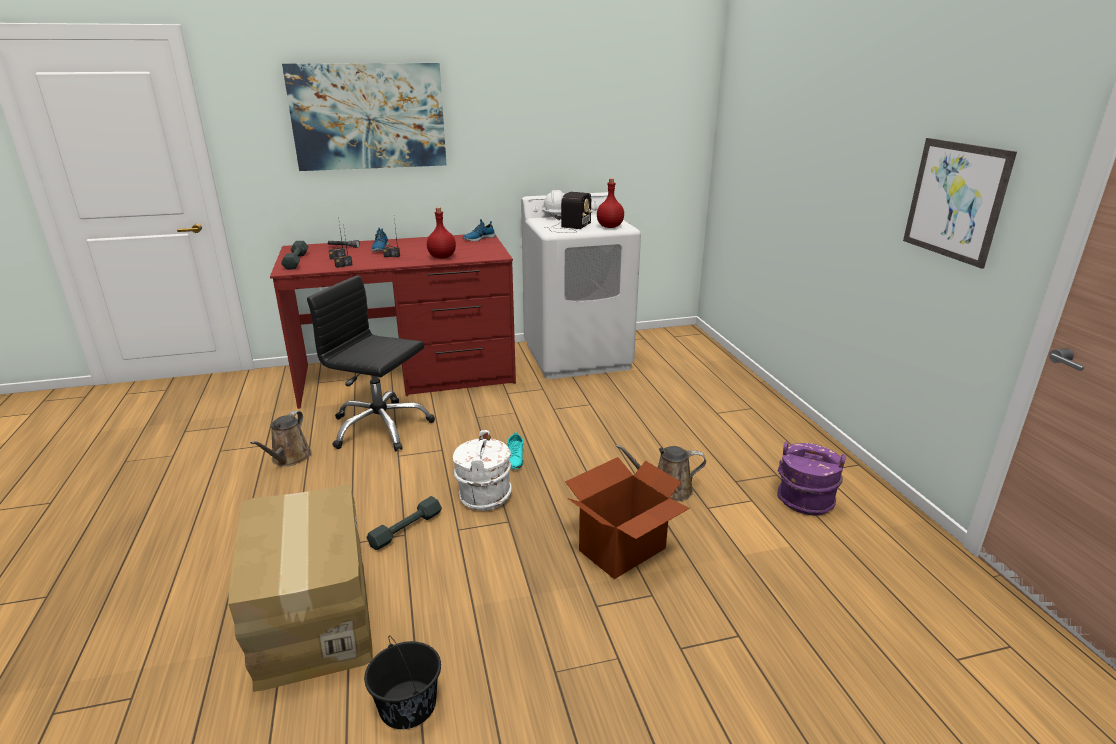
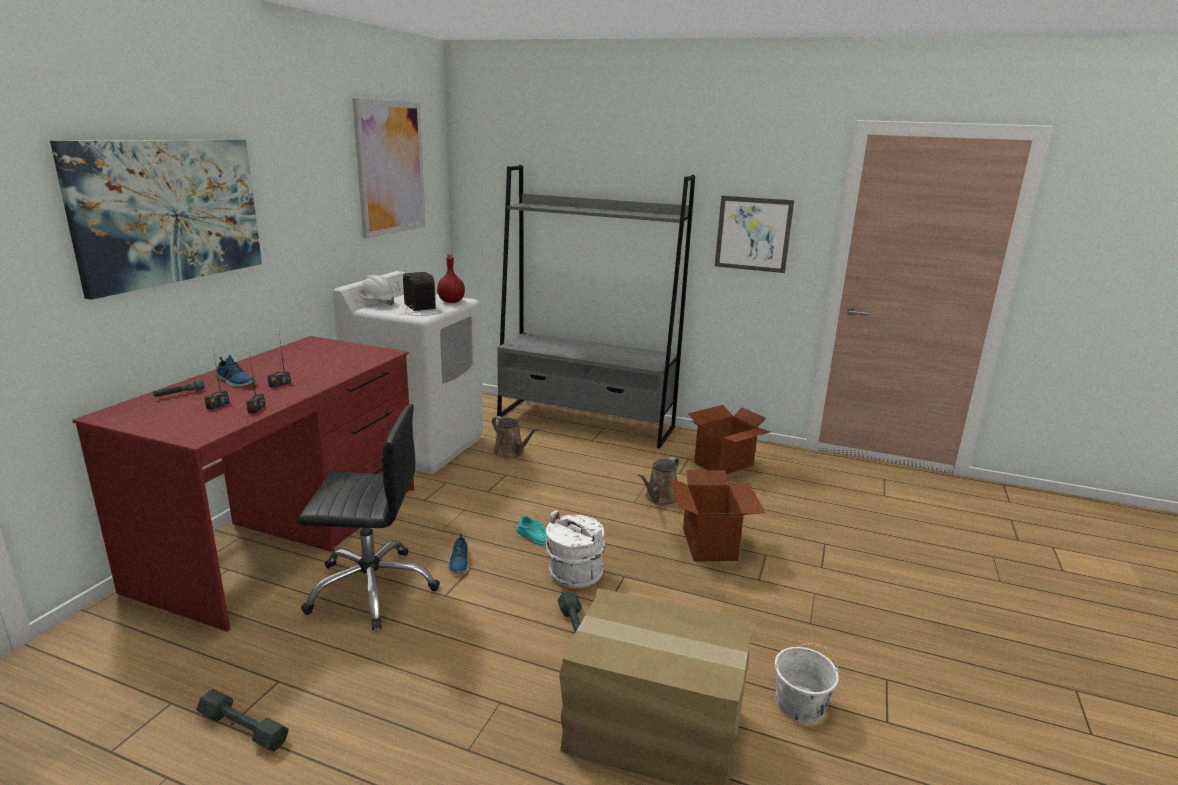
camera: 55 degrees left, 5 degrees down
brown watering can [250,411,312,466] -> brown watering can moved to [492,416,539,458]
grey dumbbell [281,241,308,270] -> grey dumbbell moved to [196,689,289,752]
black office chair [307,275,435,451] -> black office chair turned 150 degrees counterclockwise [298,404,440,630]
black bucket [364,635,441,729] -> white bucket [775,643,839,723]
red bottle [427,207,456,259] -> none
shoe [463,219,495,241] -> shoe moved to [448,533,468,574]
purple bucket [777,442,846,515] -> cardboard box [688,405,771,474]
none -> picture [352,98,426,238]
none -> grey bookcase [497,165,695,448]

